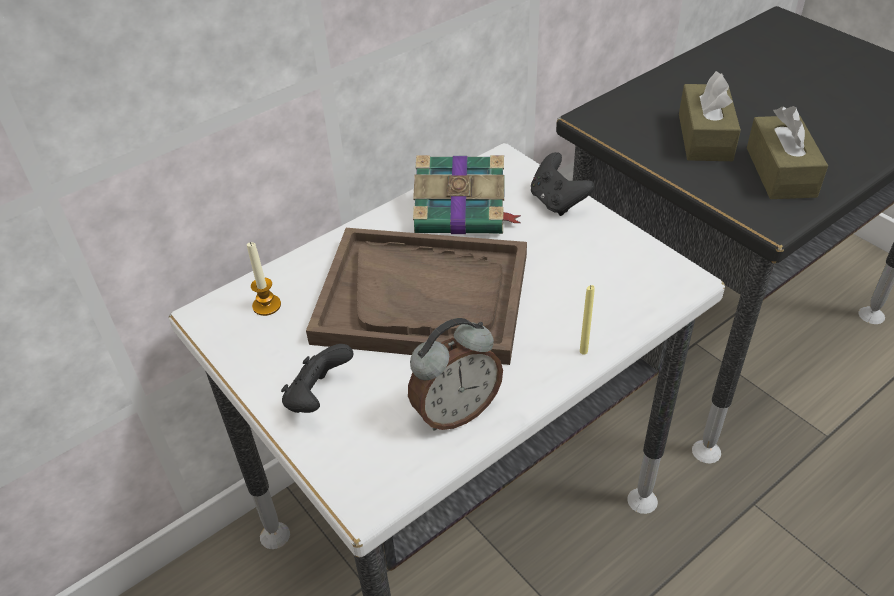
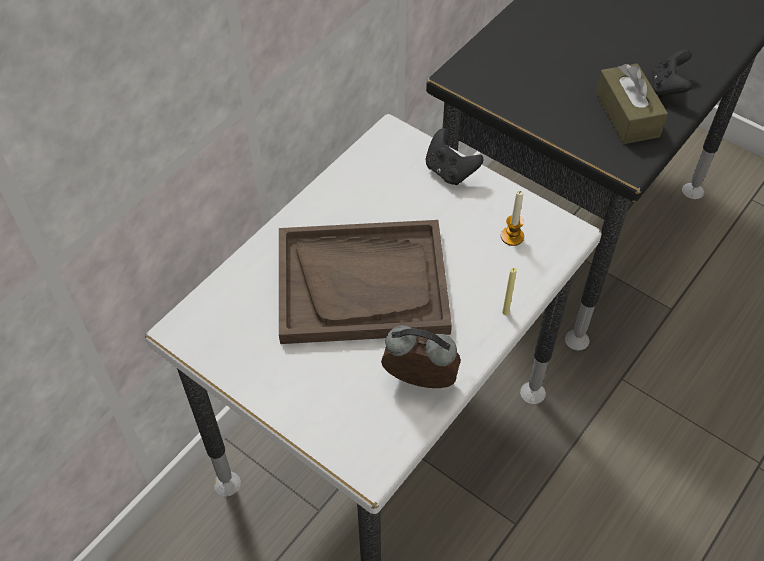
camera: 15 degrees left, 10 degrees up
candle [247,242,281,316] -> candle moved to [501,191,524,246]
black game controller [281,344,354,413] -> black game controller moved to [652,50,692,98]
alarm clock [408,318,503,431] -> alarm clock turned 120 degrees counterclockwise [381,325,461,388]
book [413,155,521,234] -> none
brown tissue box [679,71,741,161] -> none

